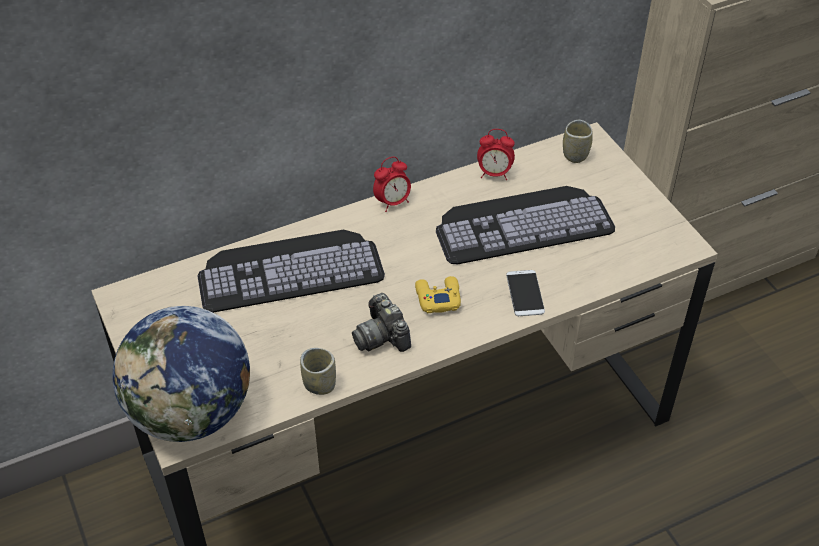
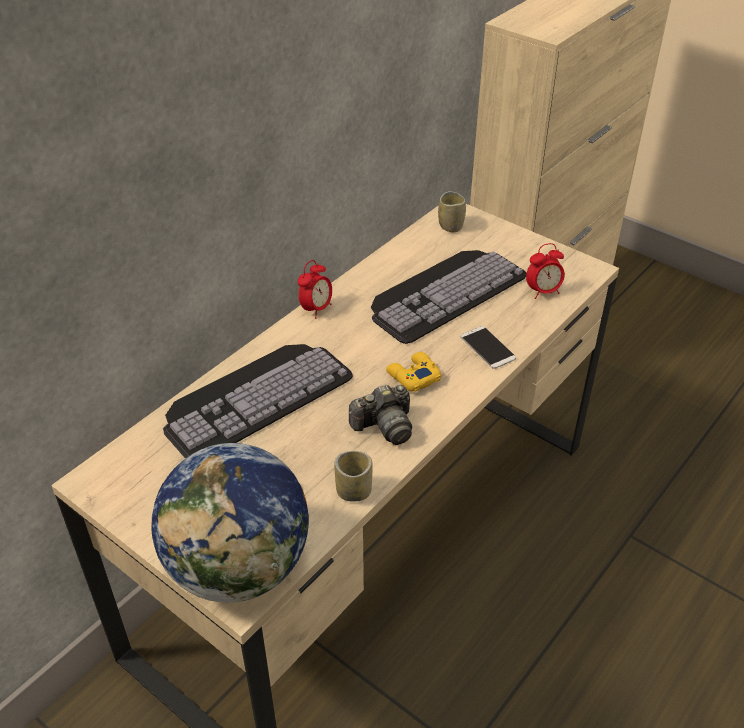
camera: 25 degrees left, 5 degrees down
camera [352,293,411,352] -> camera turned 60 degrees counterclockwise [349,384,412,445]
alarm clock [477,129,515,180] -> alarm clock moved to [526,243,565,299]

